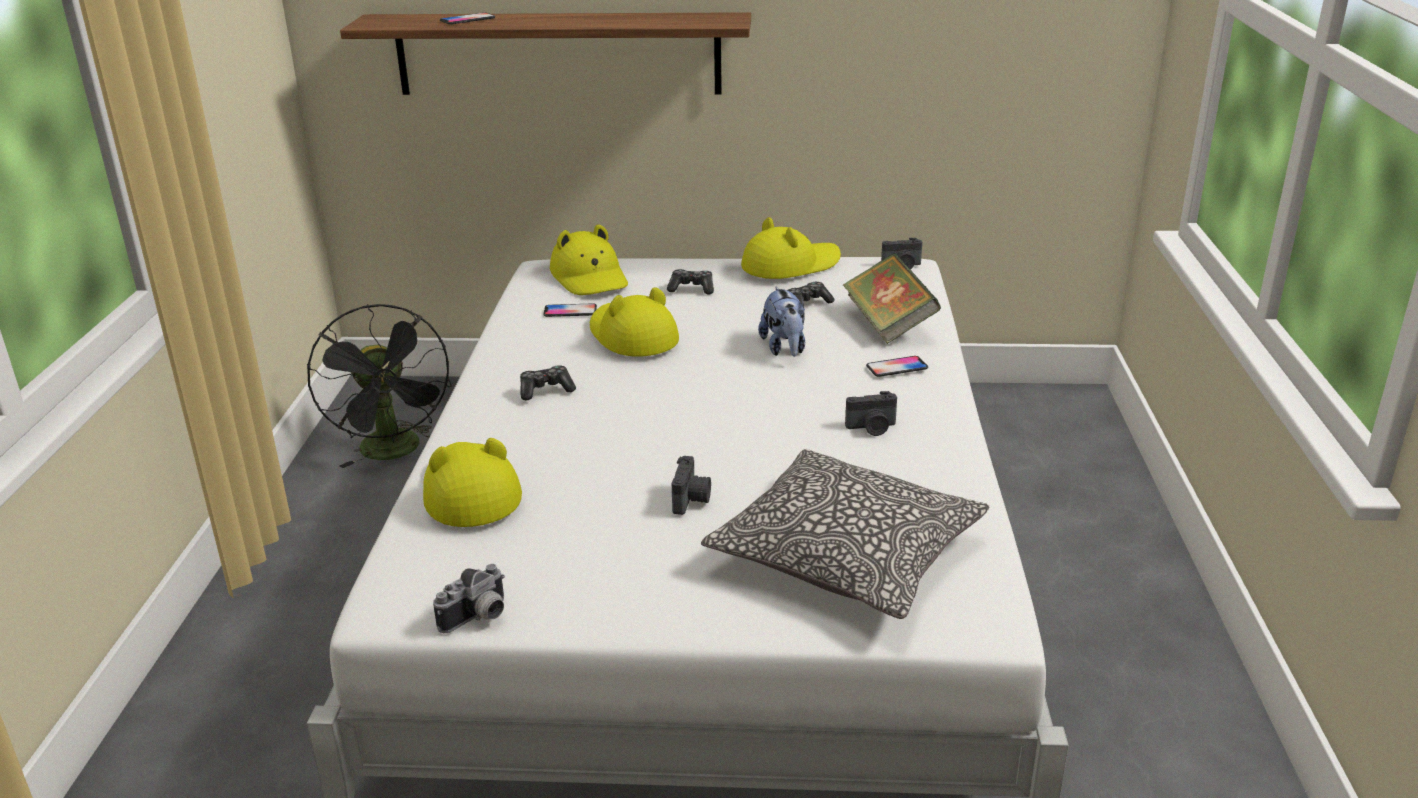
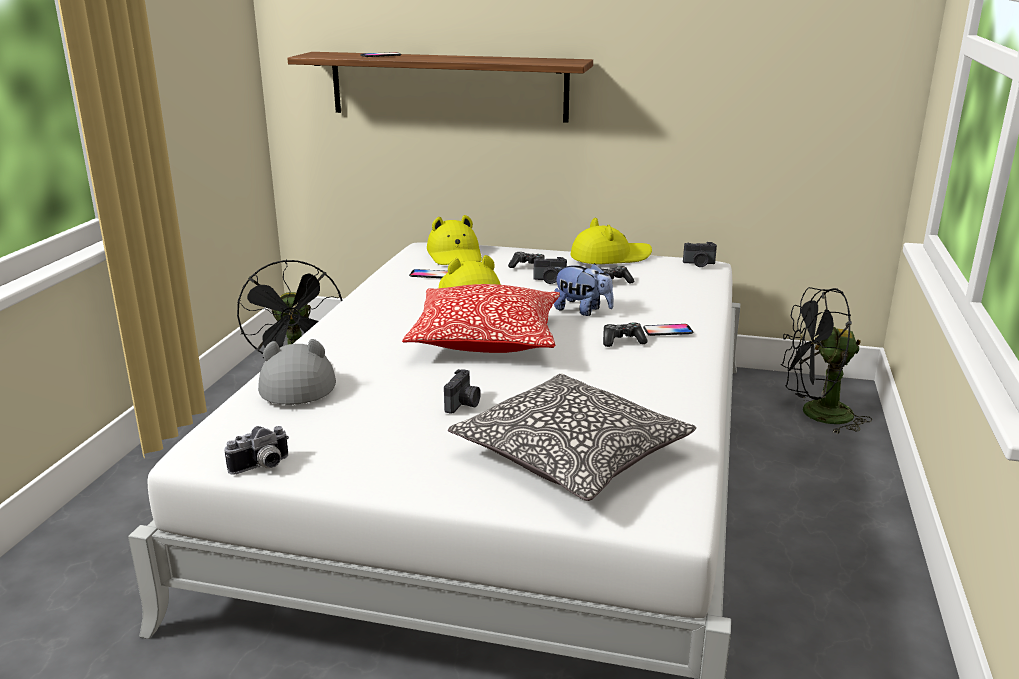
camera: 10 degrees right, 5 degrees down
yellow hat [423,438,522,527] -> grey hat [258,339,336,405]
game controller [520,365,576,400] -> game controller moved to [603,323,648,347]
plush toy [758,287,805,357] -> plush toy turned 60 degrees counterclockwise [554,263,614,316]
book [842,253,941,344] -> none
camera [845,391,897,436] -> camera moved to [534,257,567,284]
none -> pillow [402,284,560,353]
none -> black fan [781,287,872,434]

